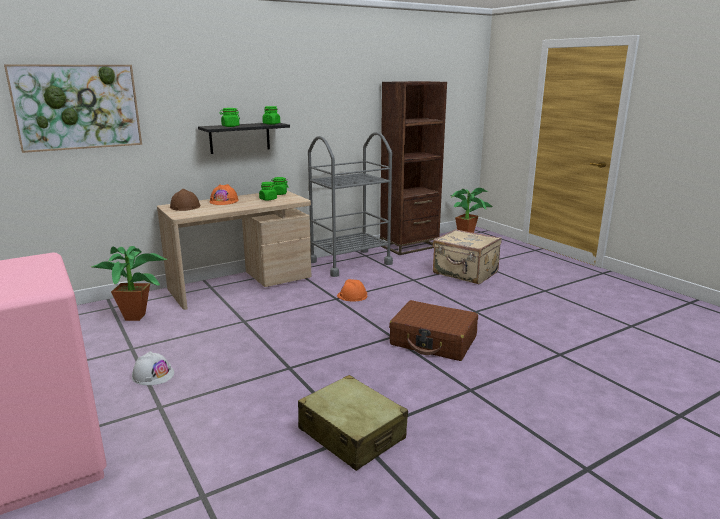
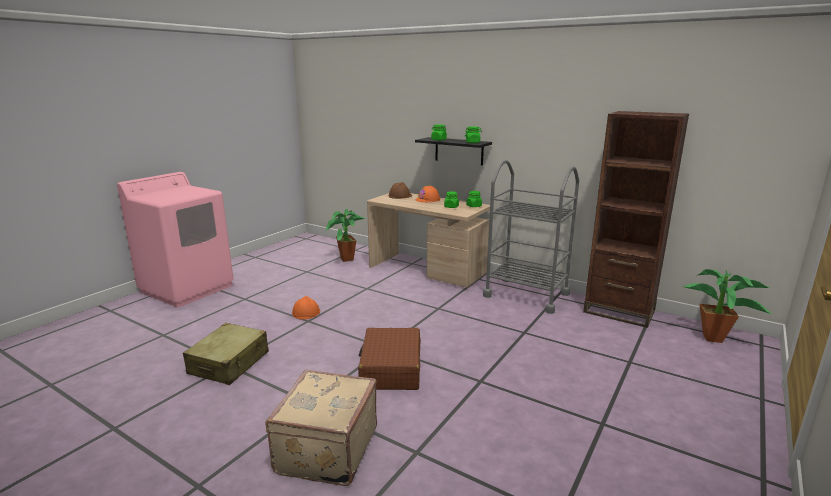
camera: 65 degrees right, 0 degrees up
picture [4,64,142,153] -> none
white hard hat [132,351,174,385] -> none
orange hard hat [337,279,367,301] -> orange hard hat moved to [292,296,320,319]
beige suitcase [433,229,502,284] -> beige suitcase moved to [266,369,377,486]

